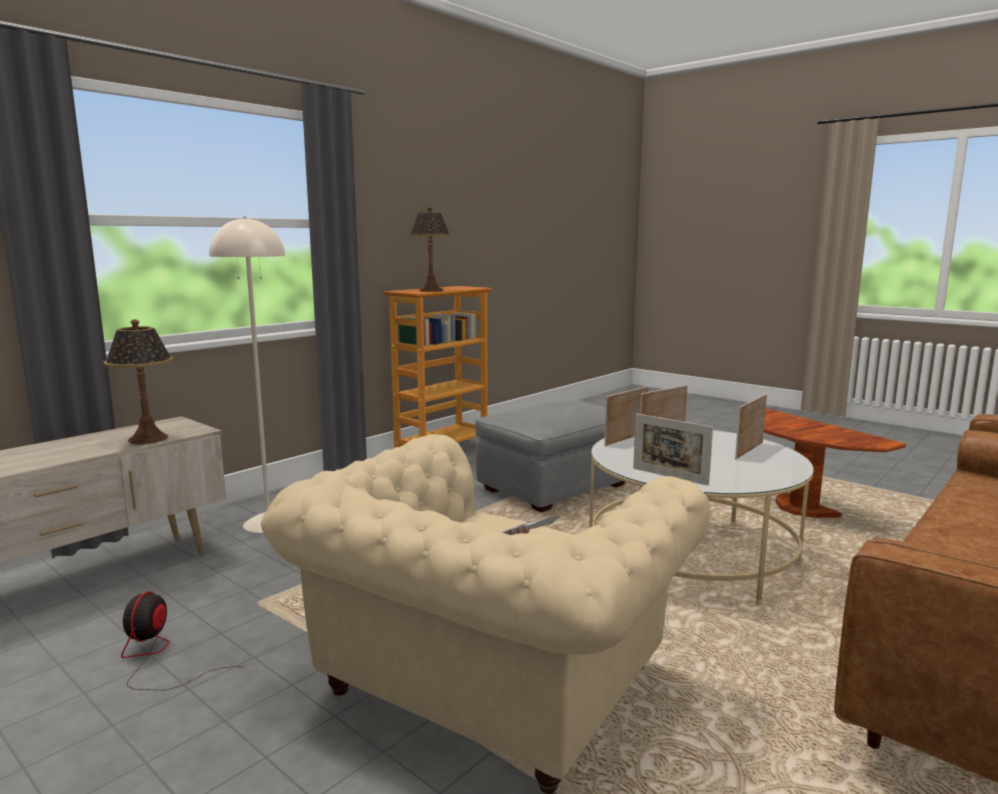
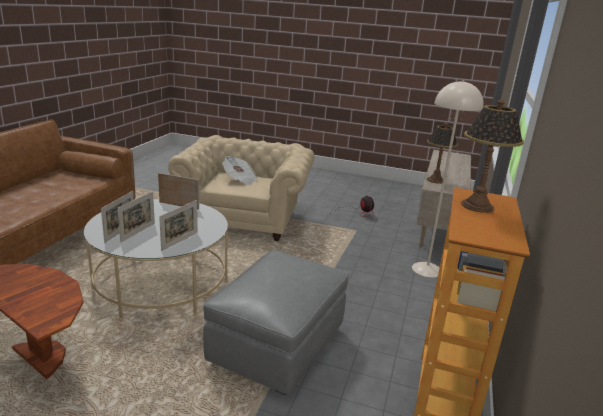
camera: 155 degrees right, 10 degrees up
picture frame [604,386,649,446] -> picture frame moved to [117,192,155,242]

